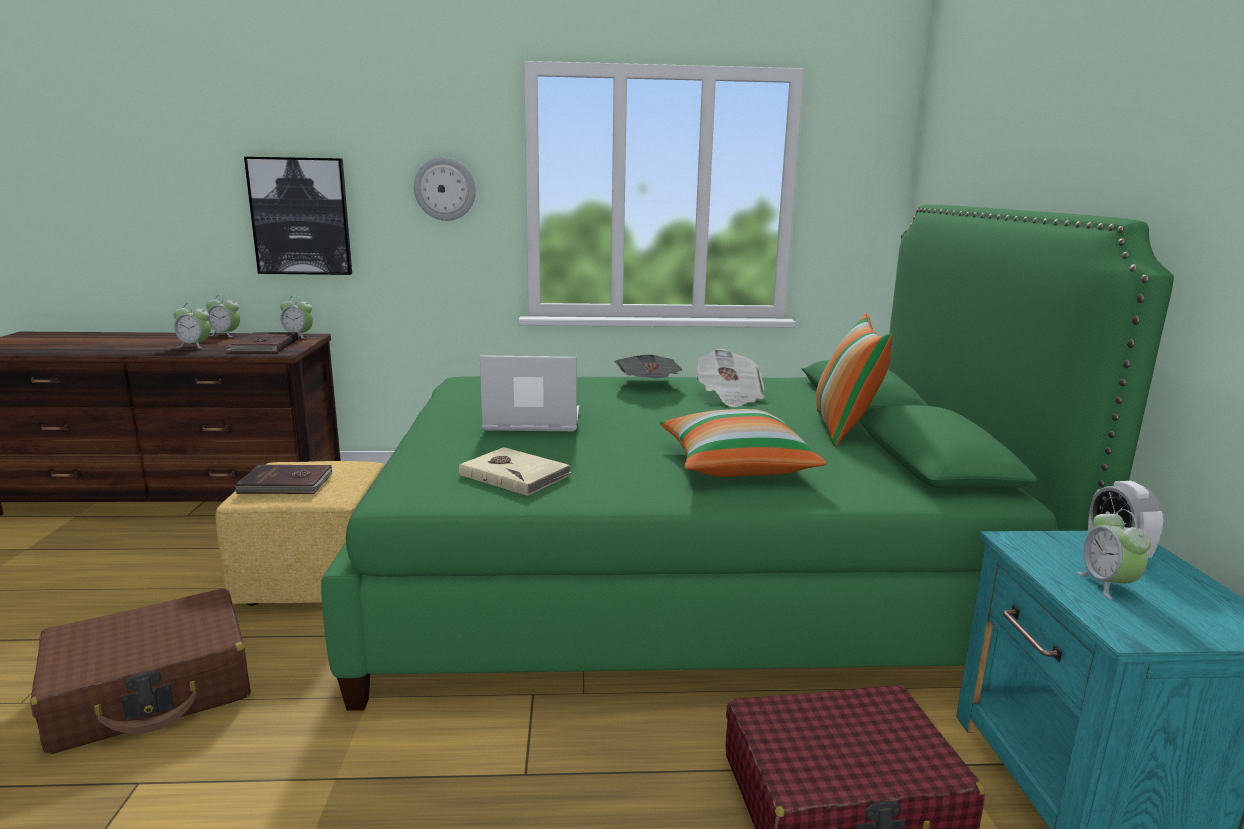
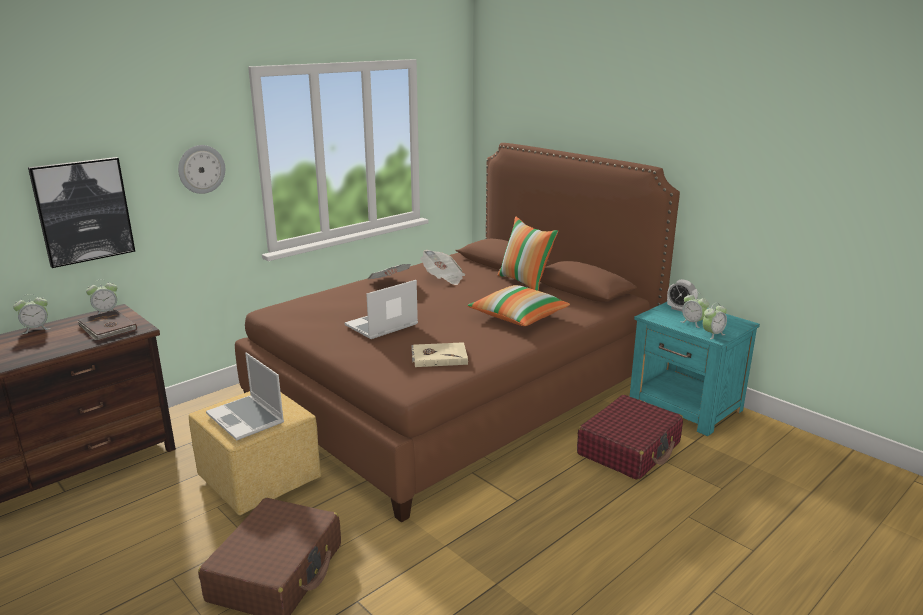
camera: 40 degrees left, 5 degrees up
alarm clock [174,303,211,349] -> alarm clock moved to [703,303,727,339]
brown book [235,465,333,494] -> laptop [206,353,284,440]
green bed [321,204,1174,711] -> brown bed [235,143,680,523]

